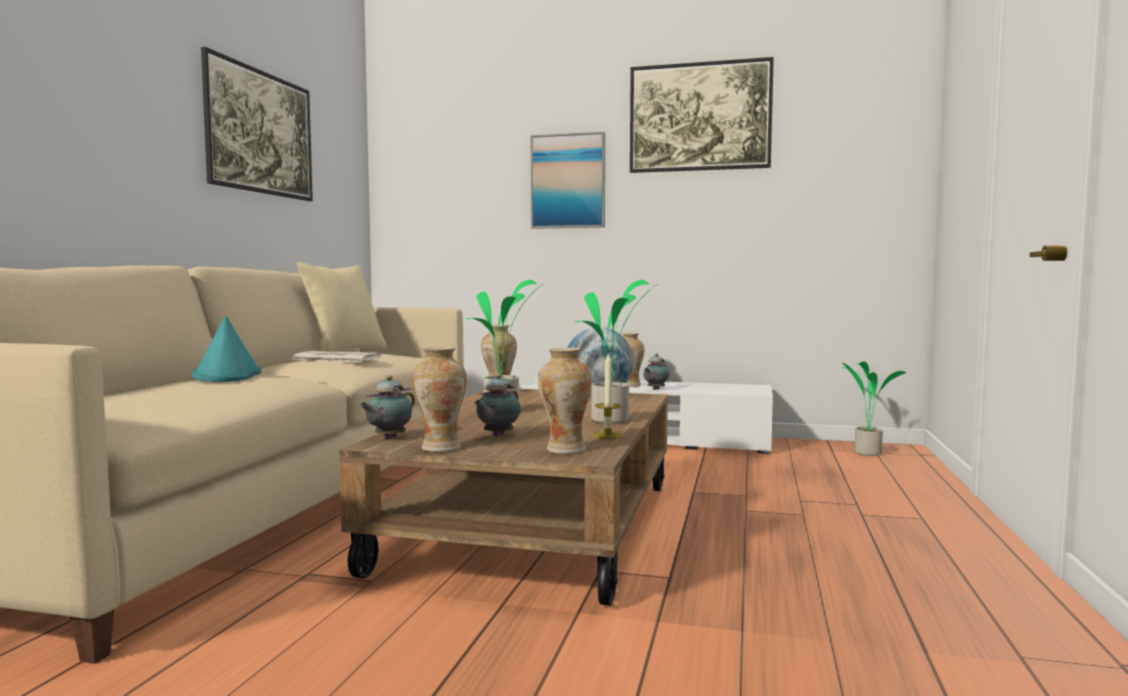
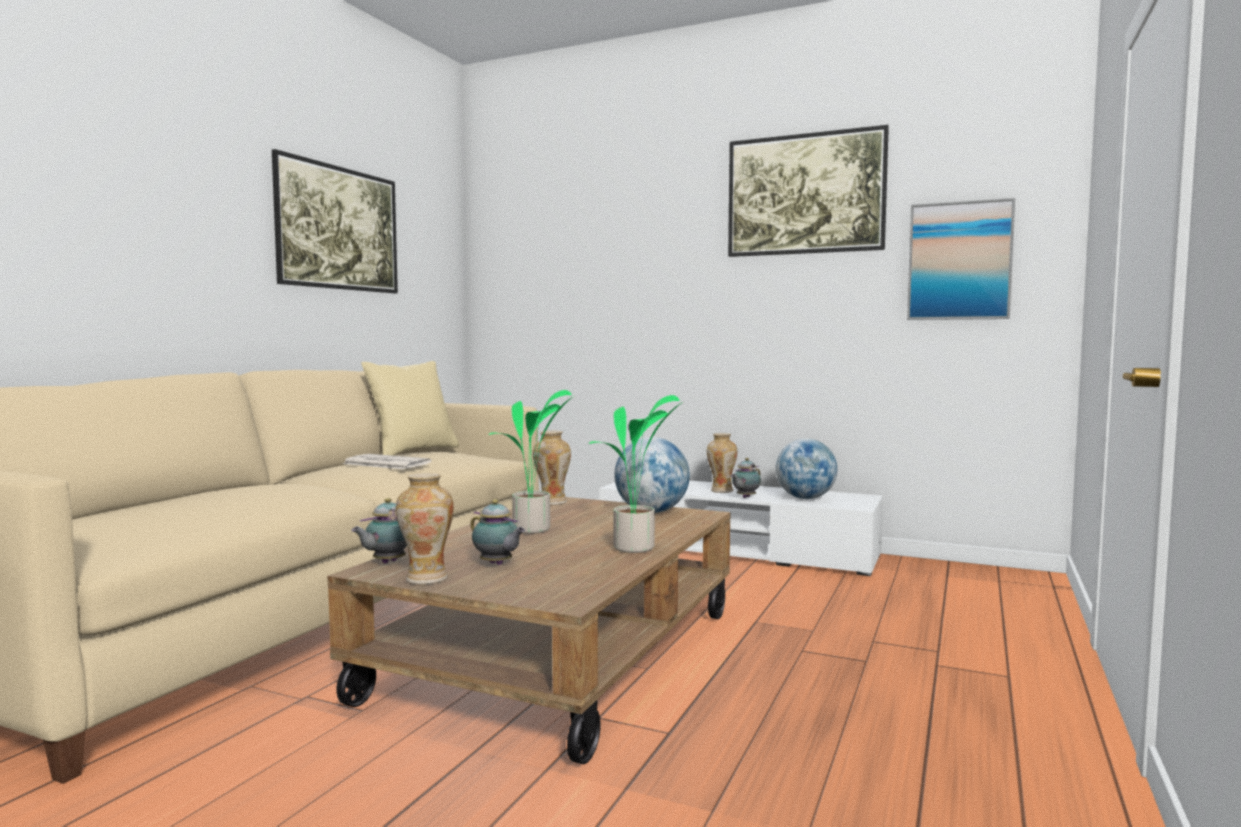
camera: 10 degrees right, 0 degrees up
turquoise hat [191,316,261,382] -> none
teapot [474,374,520,436] -> teapot turned 90 degrees counterclockwise [471,499,525,565]
picture [531,132,605,229] -> picture moved to [907,198,1015,320]
vase [538,348,592,454] -> none
candle [592,352,623,439] -> none
potted plant [842,362,906,456] -> none
none -> globe [776,438,837,499]

